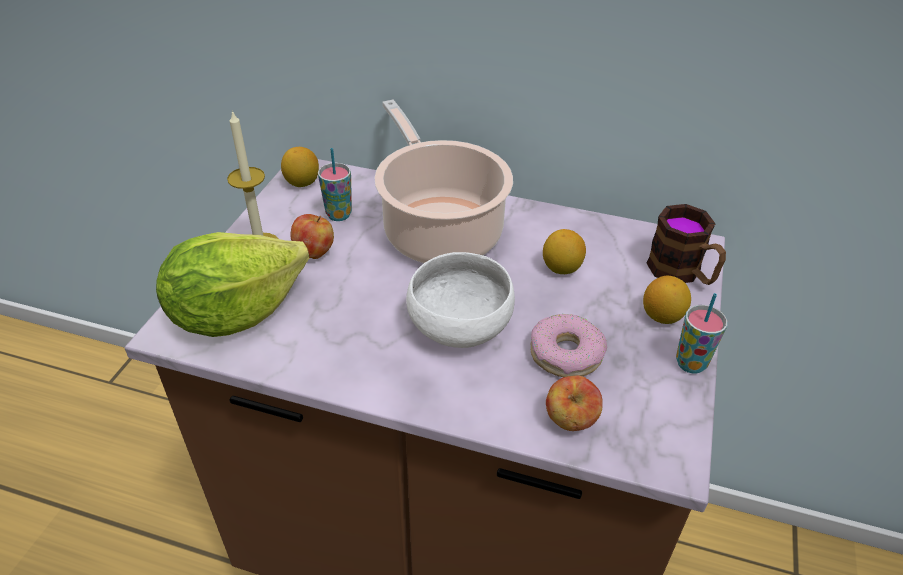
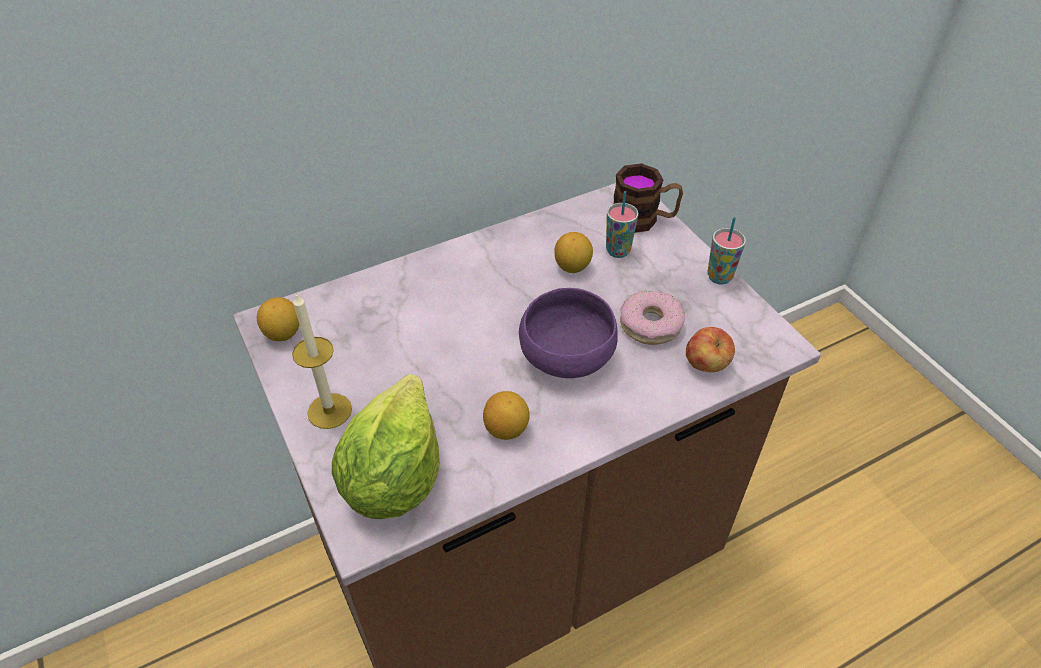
camera: 45 degrees left, 5 degrees up
apple [291,214,334,259] -> none
cup [318,148,352,221] -> cup moved to [606,191,638,258]
cooking pot [374,100,513,263] -> none
white bowl [406,252,515,348] -> purple bowl [519,288,618,378]
lemon [643,276,691,324] -> lemon moved to [483,391,530,440]

